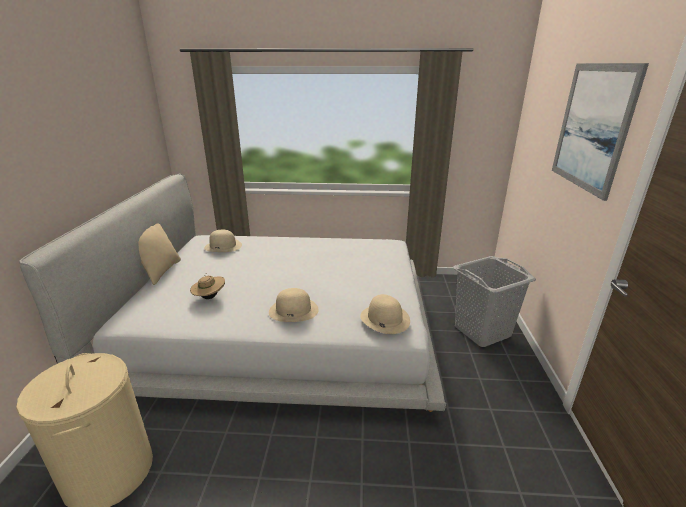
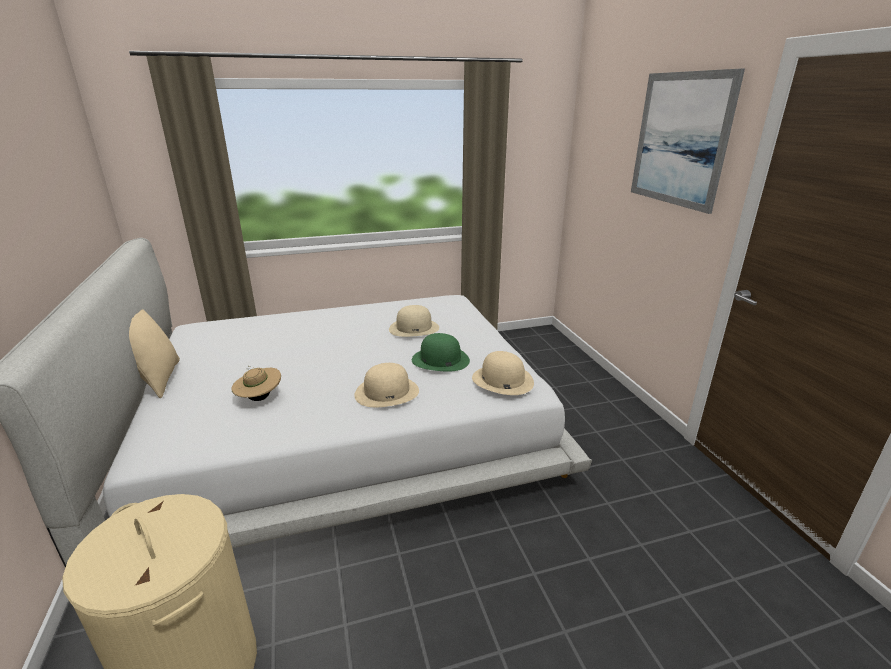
camera: 20 degrees left, 0 degrees up
beige hat [204,230,242,252] -> beige hat moved to [389,305,439,337]
grey laundry basket [453,256,536,347] -> none
none -> green hat [412,333,470,372]

